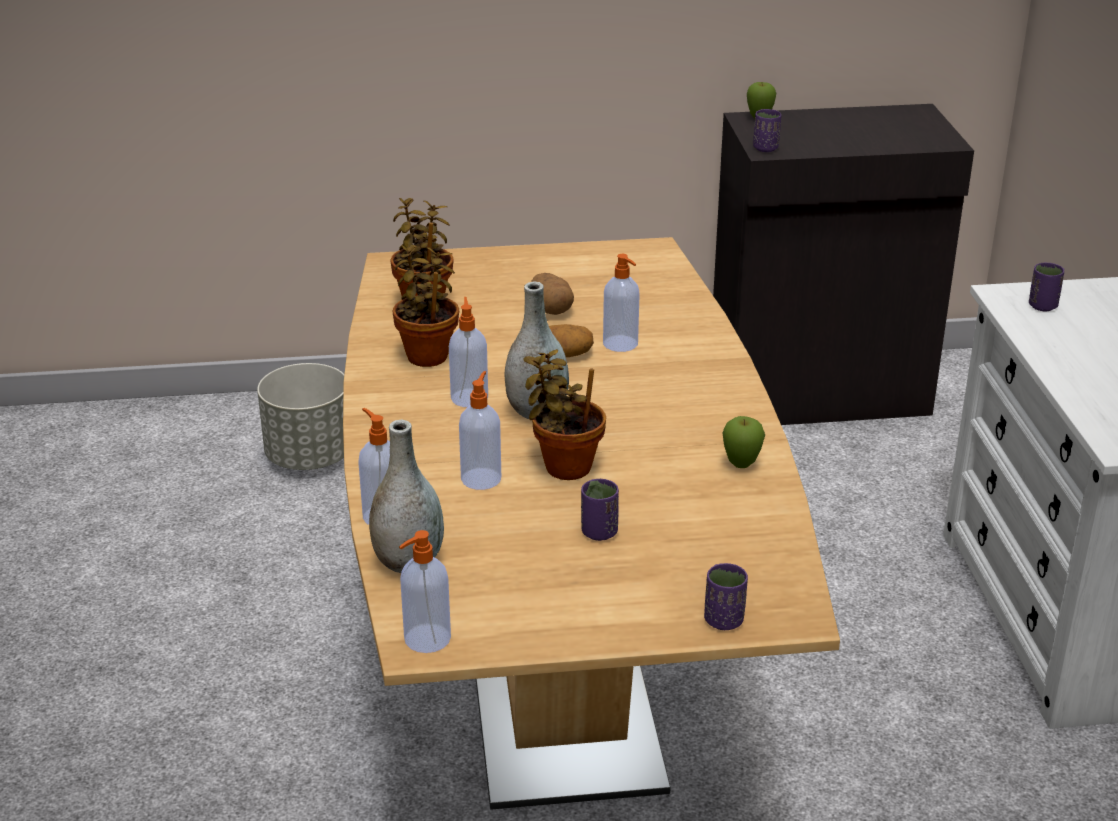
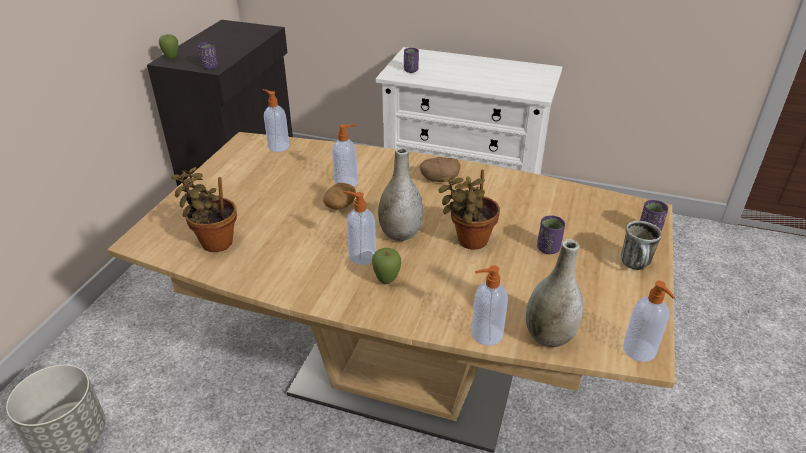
camera: 65 degrees left, 5 degrees up
potted plant [392,245,460,367] -> none
soap dispenser [459,371,501,490] -> soap dispenser moved to [263,89,290,152]
potato [531,273,574,315] -> potato moved to [419,157,461,182]
apple [722,416,765,468] -> apple moved to [372,248,401,284]
none -> mug [621,221,662,270]

